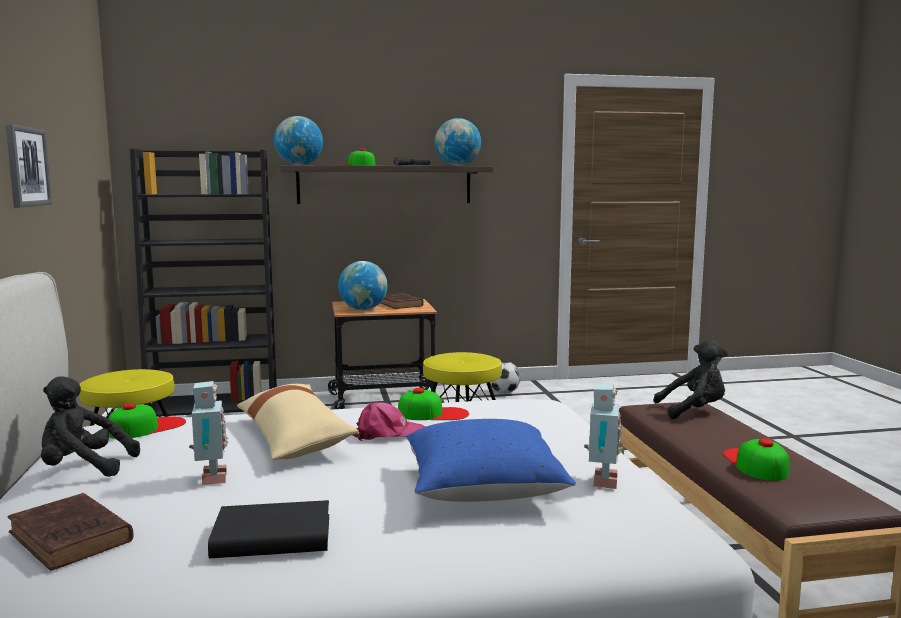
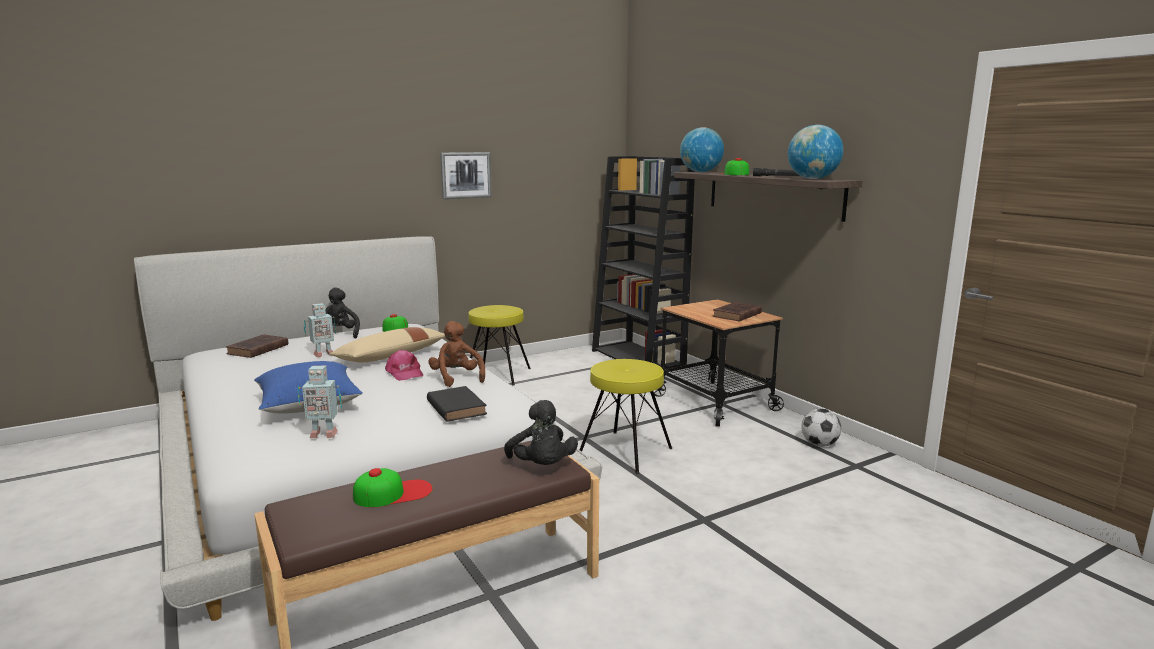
camera: 70 degrees right, 5 degrees up
black book [208,500,329,559] -> black book moved to [427,386,487,422]
globe [338,261,388,310] -> none
cap [398,388,469,420] -> brown plush toy [428,321,485,387]

